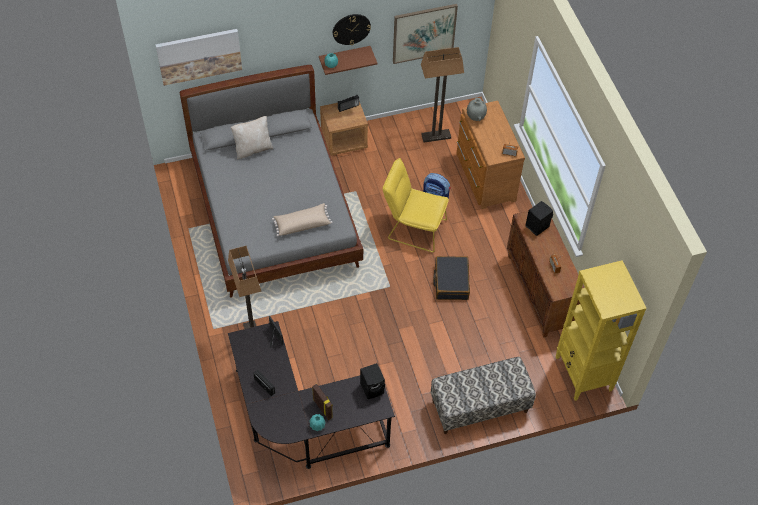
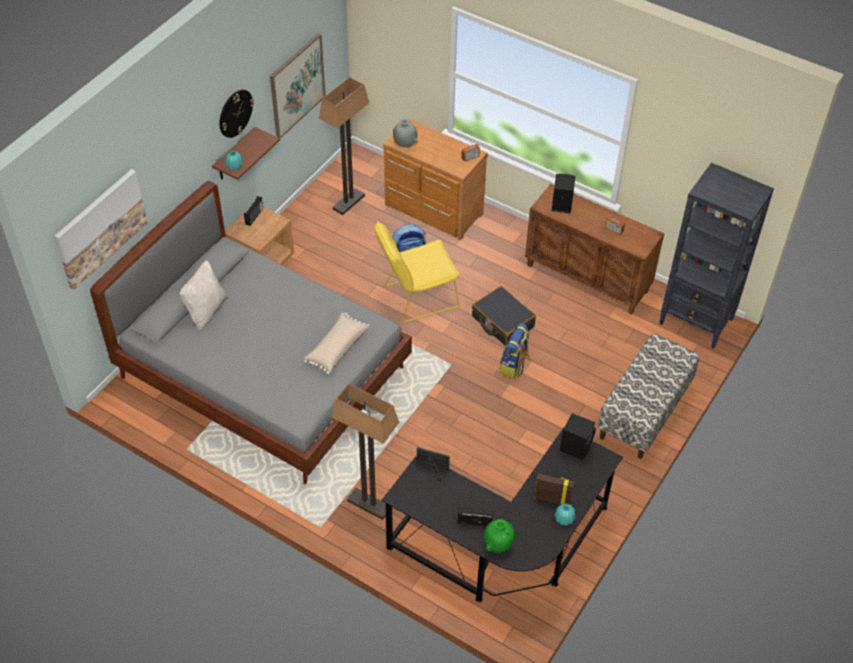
camera: 40 degrees left, 5 degrees down
yellow bookcase [556,260,646,401] -> black bookcase [659,163,774,349]
none -> green vase [484,519,515,553]
none -> backpack [500,323,530,379]

